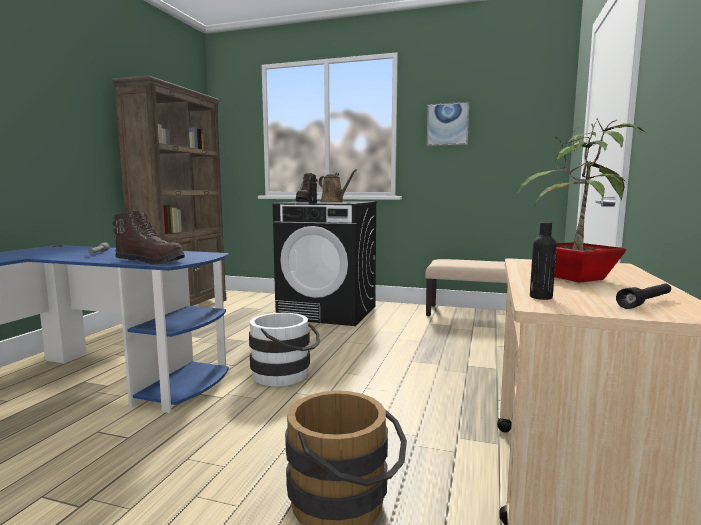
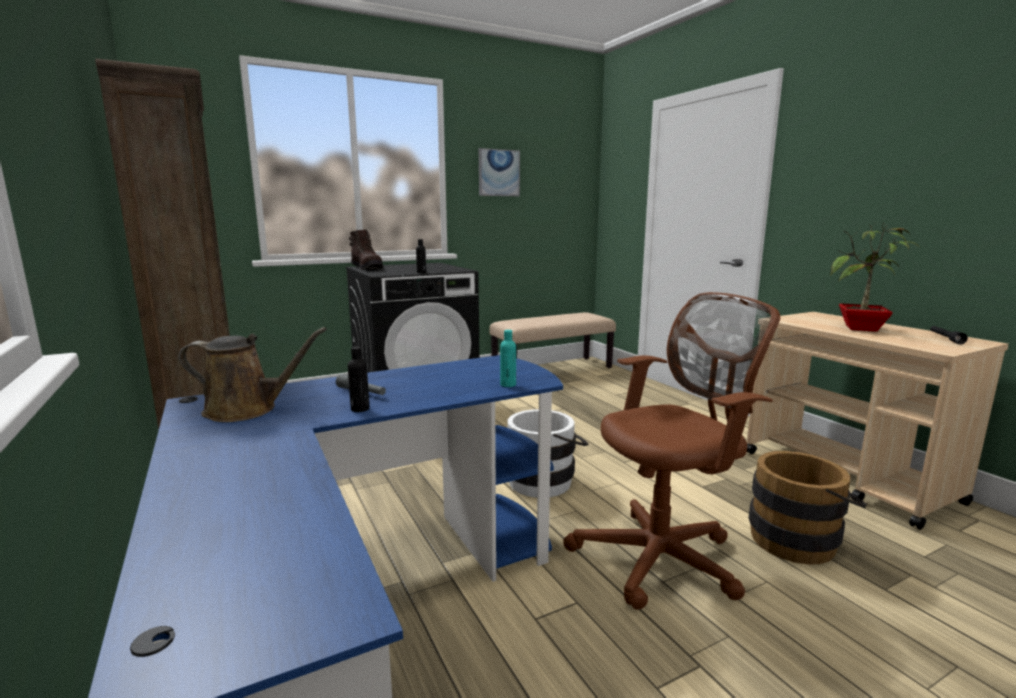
camera: 45 degrees left, 5 degrees up
brown boot [112,209,185,265] -> turquoise bottle [500,330,516,387]
brown watering can [319,169,357,202] -> brown watering can moved to [178,327,327,422]
black bottle [530,222,557,300] -> black bottle moved to [348,346,370,412]
none -> brown office chair [563,292,780,610]

